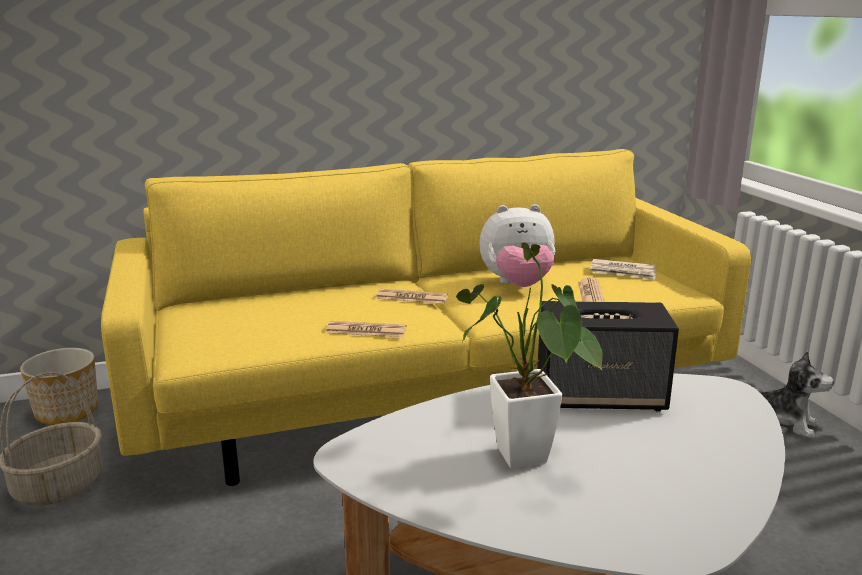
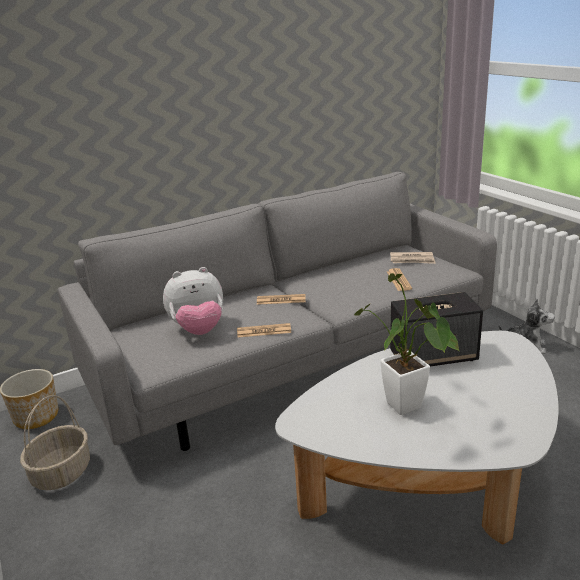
camera: 10 degrees left, 5 degrees up
yellow sofa [101,149,751,486] -> grey sofa [58,172,497,451]
plush toy [479,204,555,287] -> plush toy moved to [163,267,223,335]

